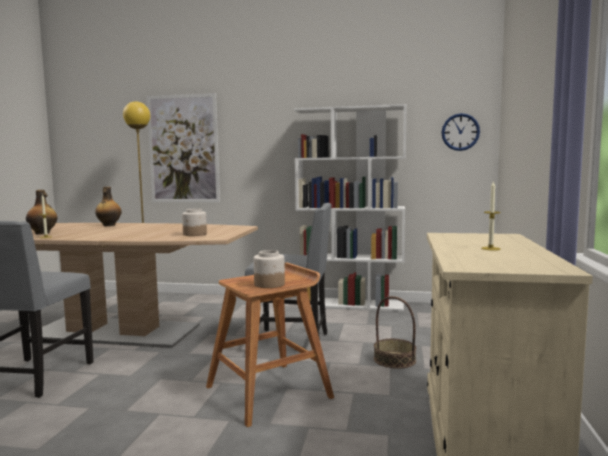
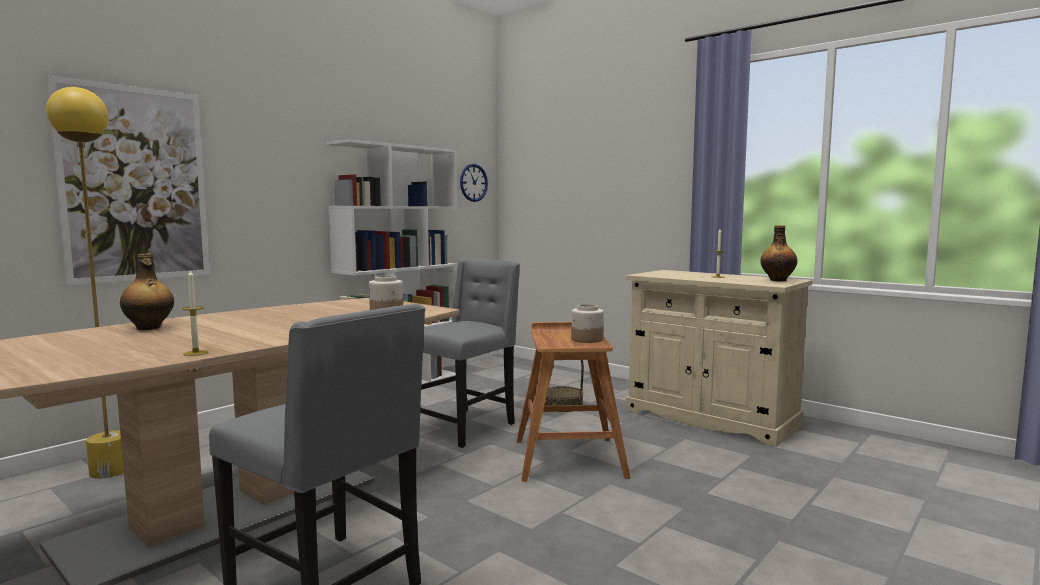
camera: 60 degrees left, 0 degrees up
bottle [26,190,57,234] -> bottle moved to [760,225,797,281]

